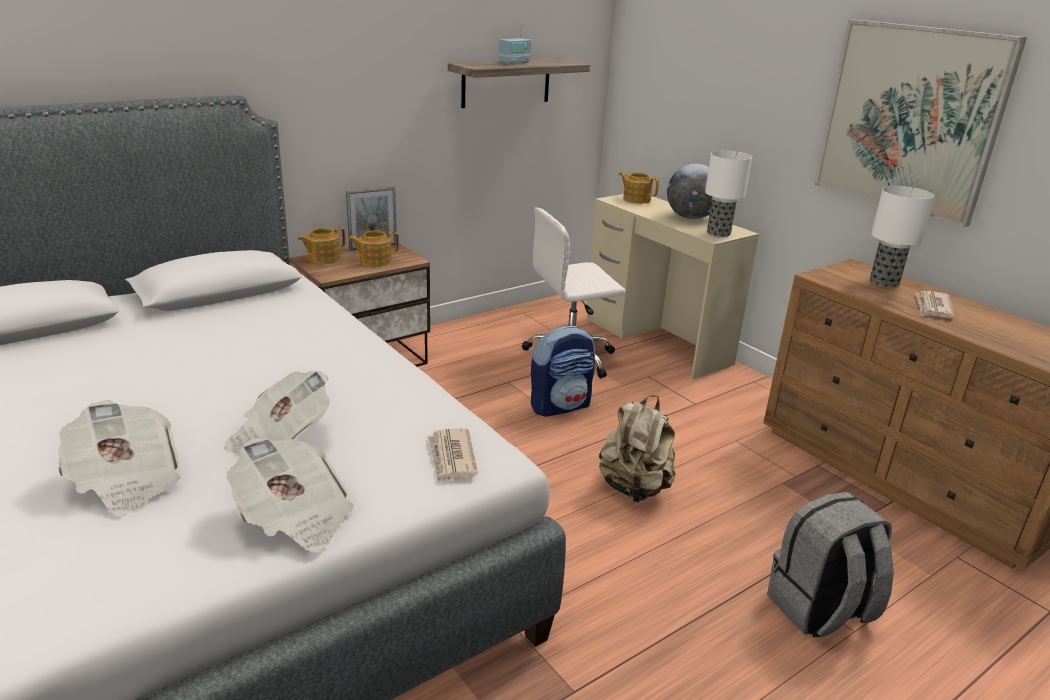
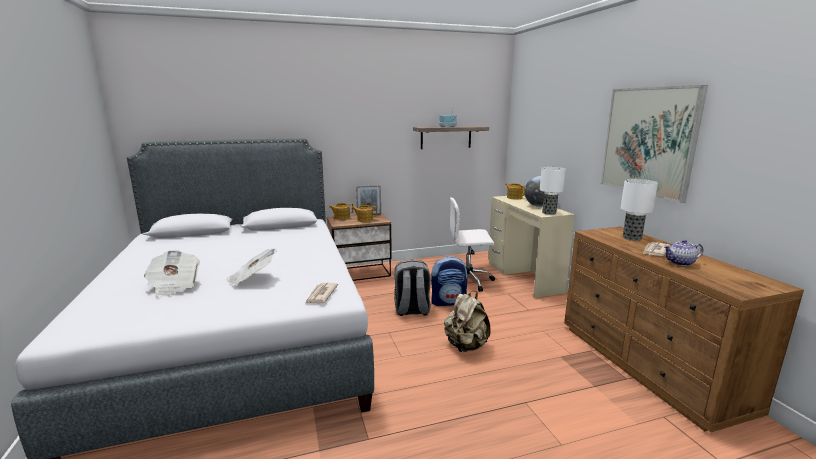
camera: 20 degrees right, 10 degrees down
newspaper [227,438,354,552] -> none
grey backpack [768,492,894,638] -> grey backpack moved to [394,259,431,316]
none -> teapot [663,240,703,266]

